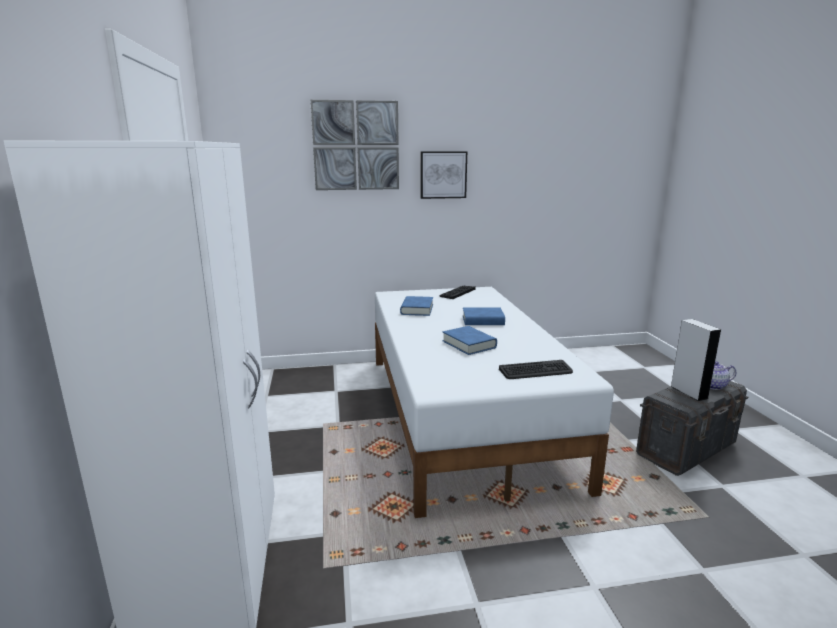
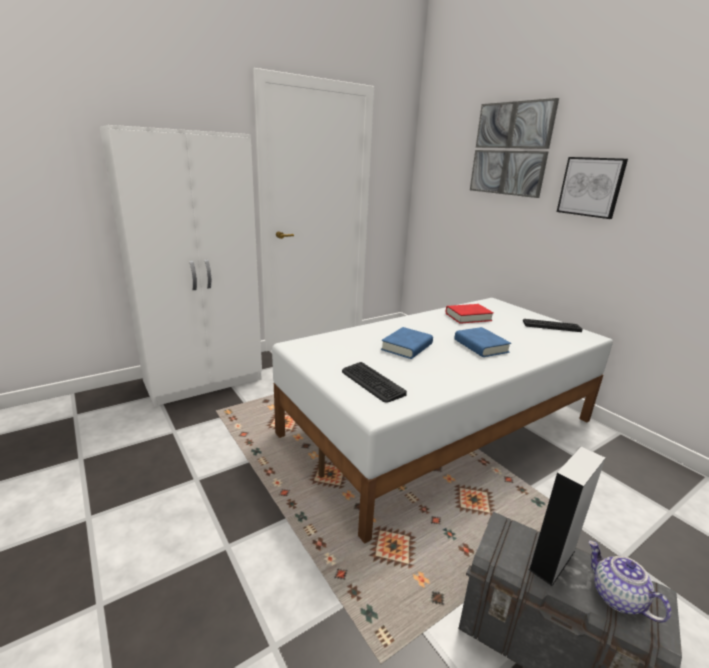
camera: 65 degrees right, 5 degrees up
blue book [400,296,433,316] -> red book [446,304,494,324]

